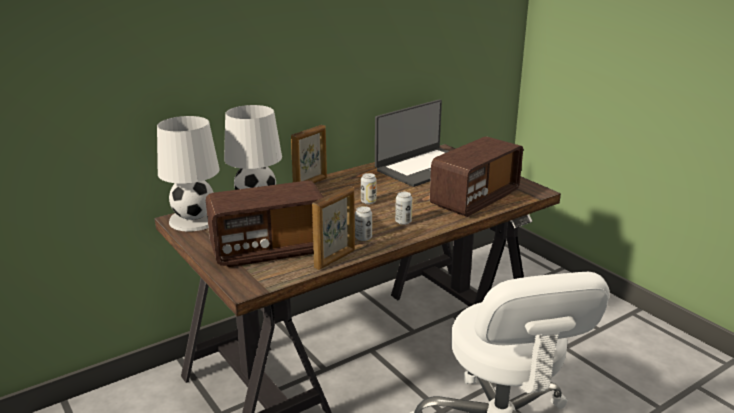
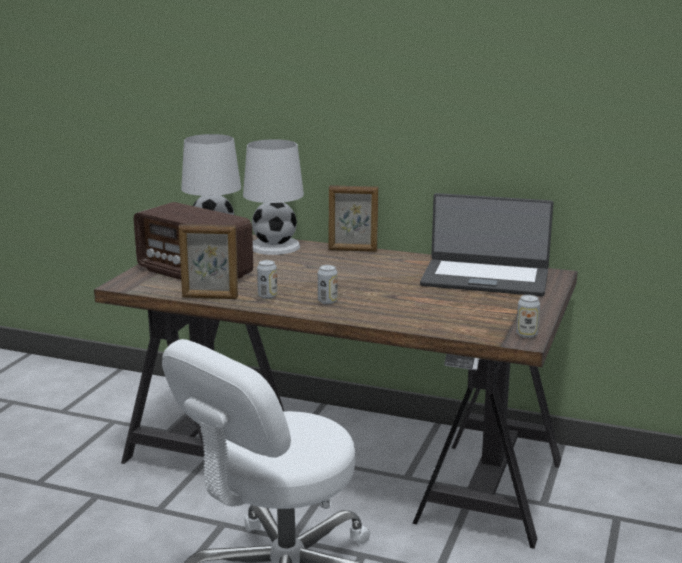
camera: 55 degrees right, 5 degrees down
can [361,173,376,204] -> can moved to [516,295,540,338]
radio [430,136,523,217] -> none

